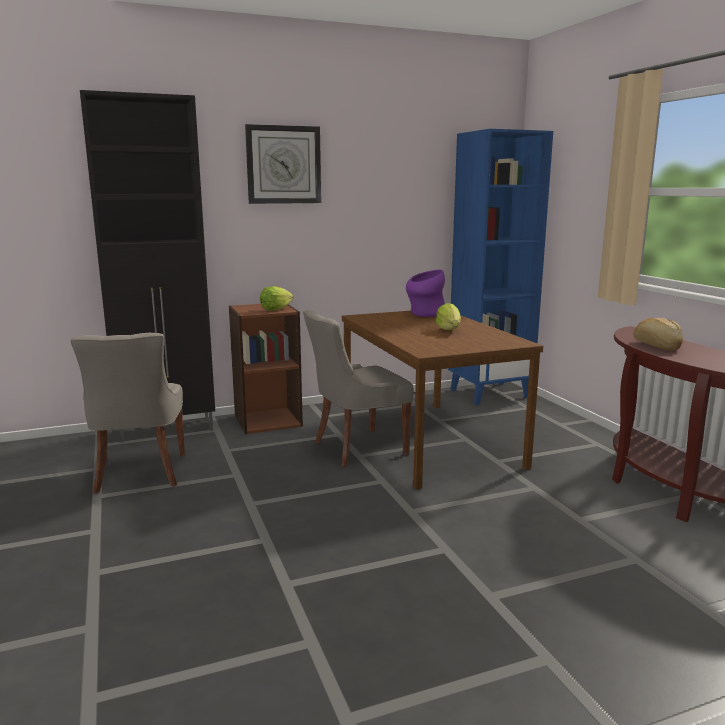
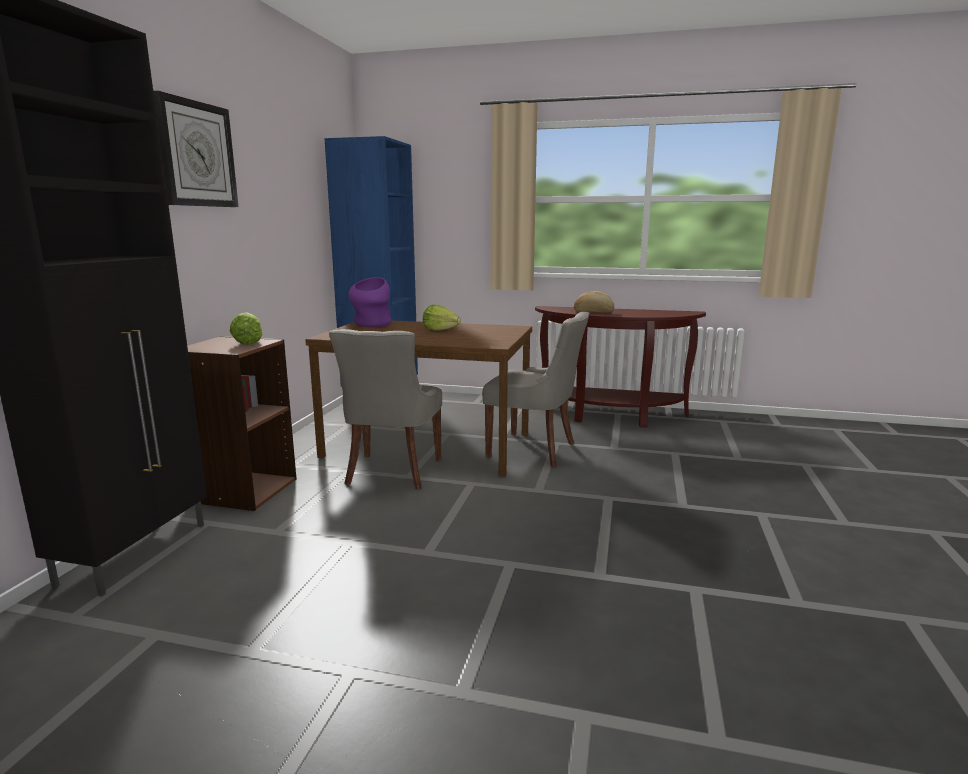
camera: 55 degrees left, 0 degrees up
grey chair [70,333,185,494] -> grey chair moved to [482,312,589,467]

